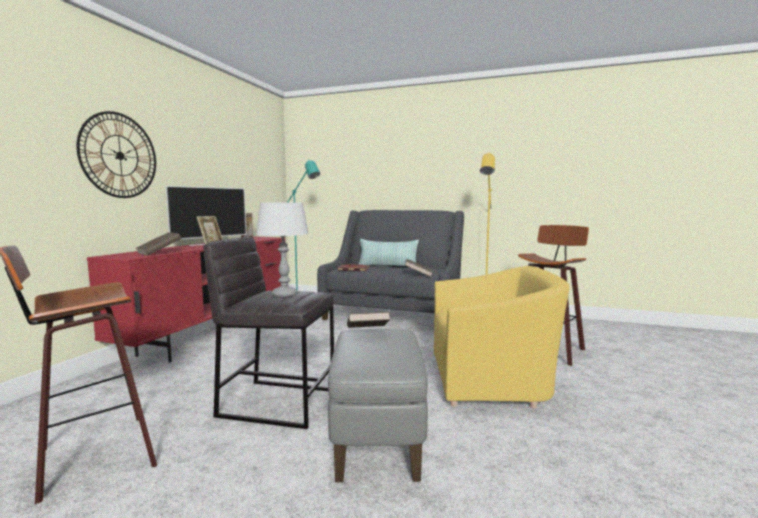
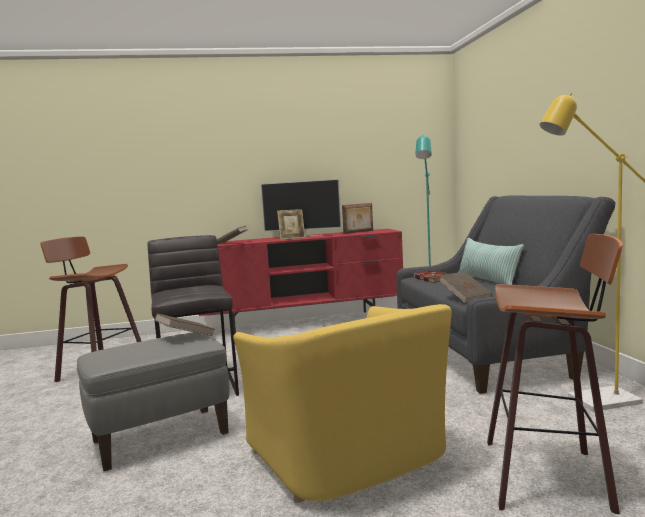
camera: 60 degrees right, 0 degrees up
wall clock [76,111,156,198] -> none
grey table lamp [256,202,309,297] -> none

